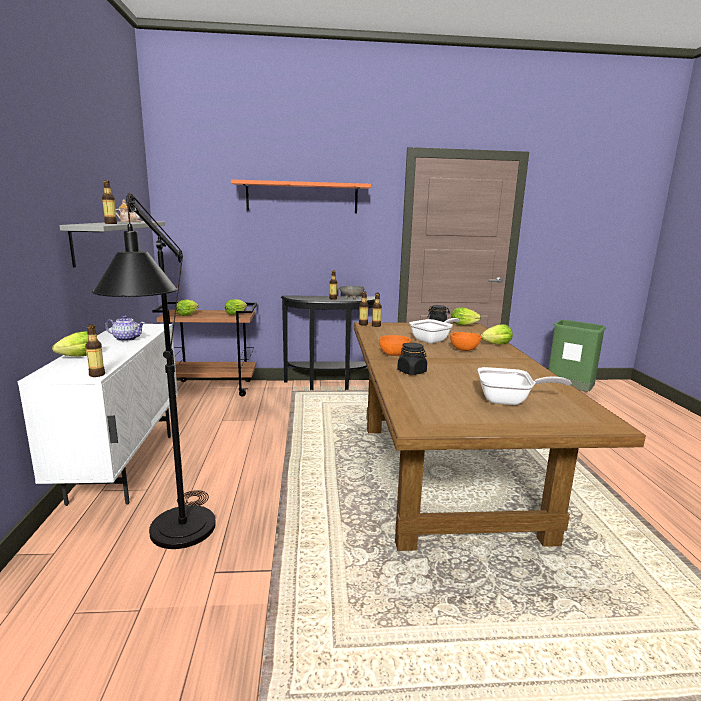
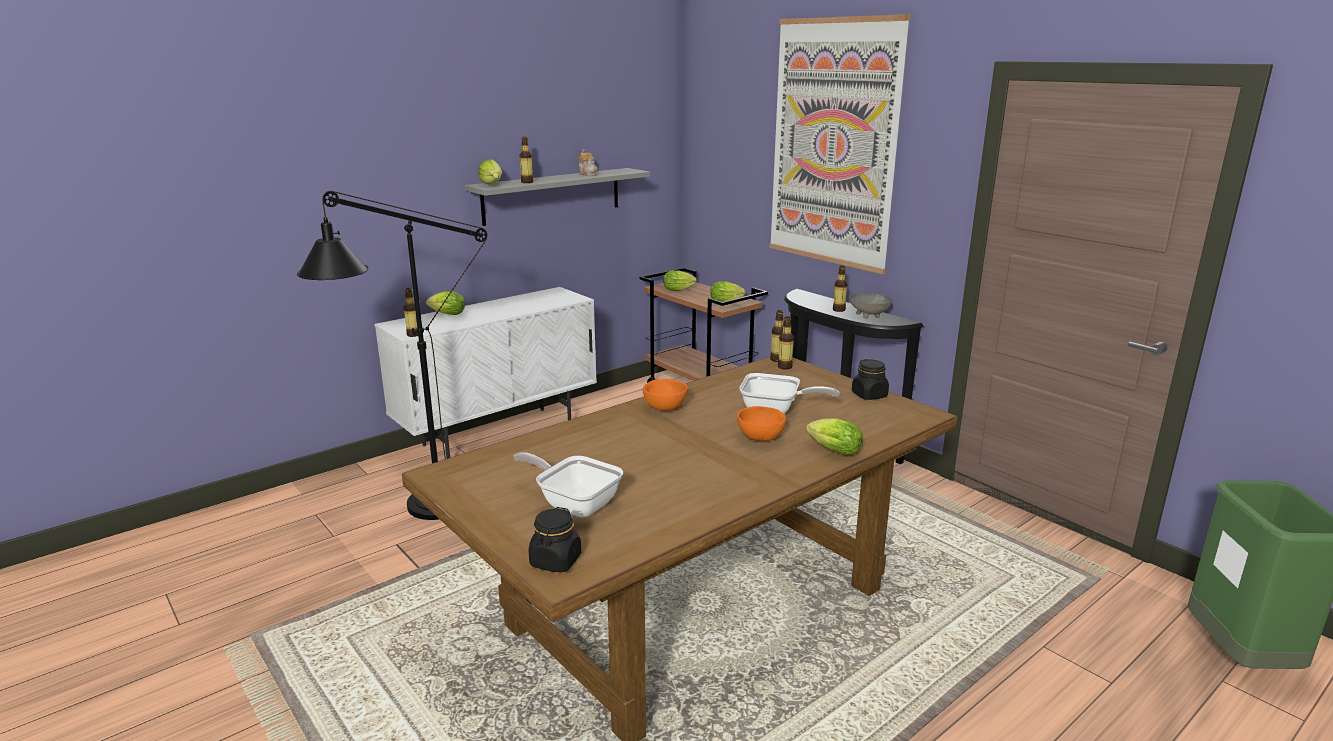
camera: 55 degrees right, 5 degrees up
teapot [105,316,145,341] -> none
orange shelf [231,179,371,213] -> picture [769,14,911,274]
black jar [397,343,427,375] -> black jar moved to [529,507,581,573]
lettuce [452,308,481,325] -> lettuce moved to [479,159,502,184]
frying pan [478,367,571,405] -> frying pan turned 150 degrees clockwise [513,452,623,518]

